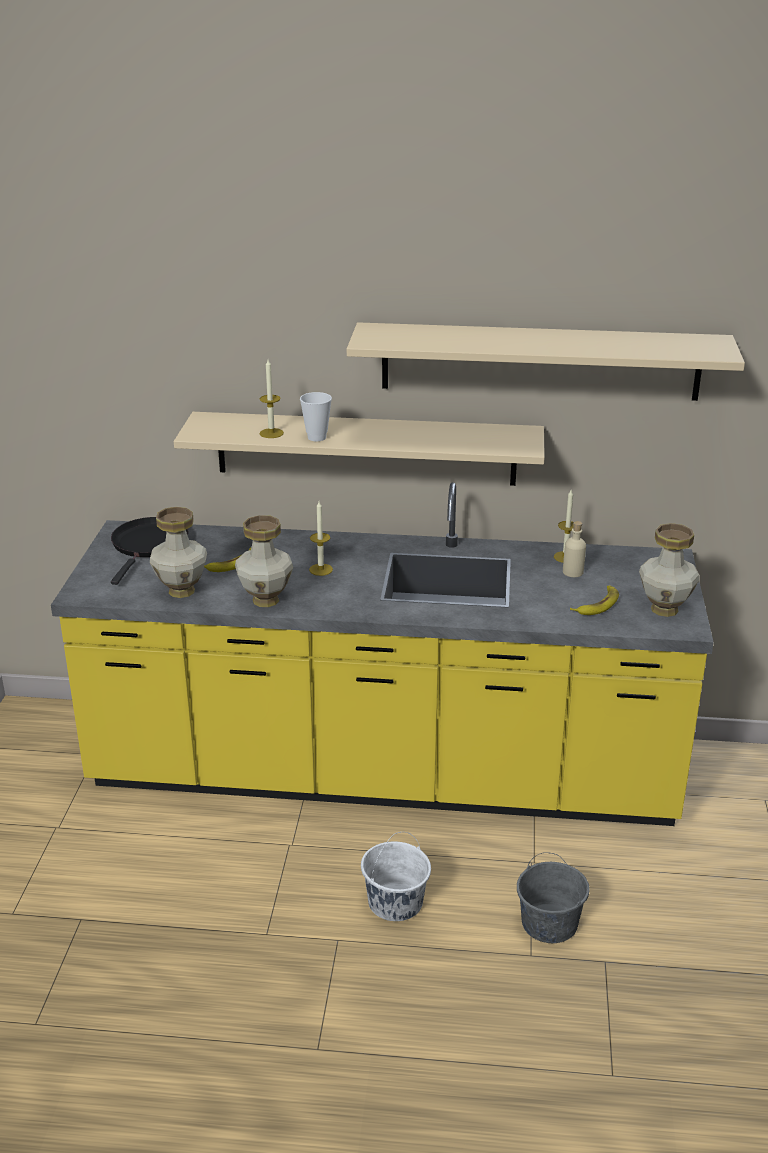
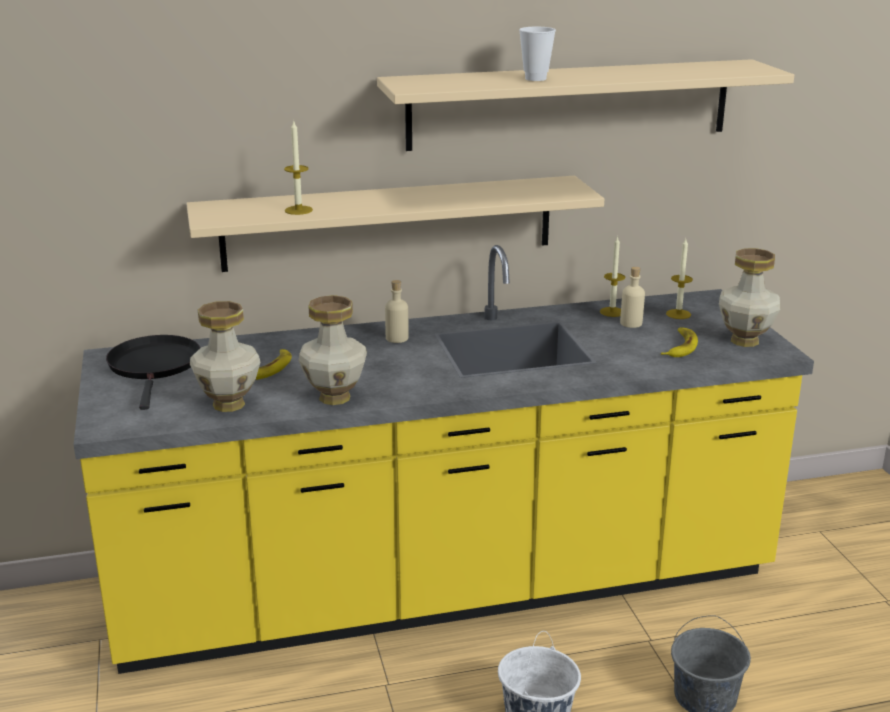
camera: 20 degrees left, 5 degrees down
cup [300,392,332,441] -> cup moved to [519,27,556,81]
candle [309,501,333,576] -> candle moved to [666,239,693,319]
none -> beige bottle [385,280,408,343]

